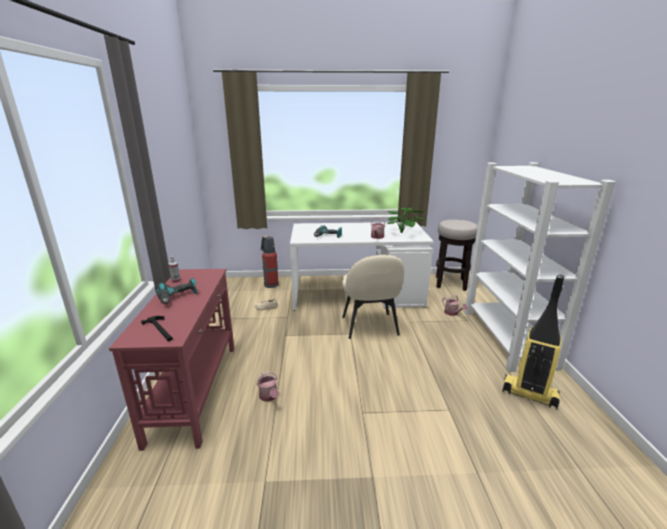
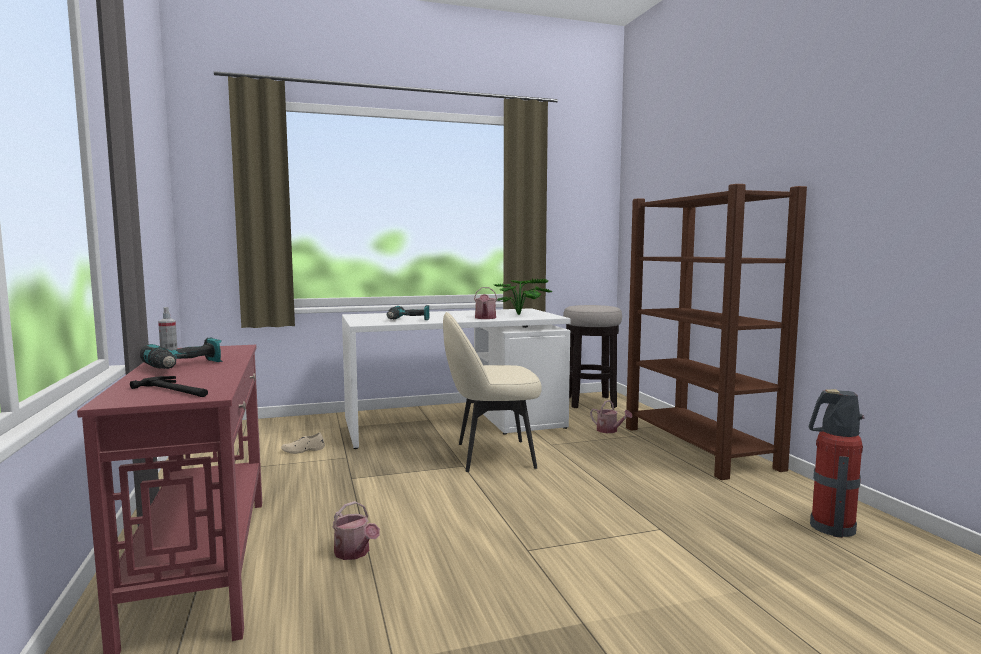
camera: 15 degrees left, 15 degrees down
fire extinguisher [261,236,279,288] -> fire extinguisher moved to [809,389,864,538]
beige chair [342,255,404,339] -> beige chair turned 105 degrees clockwise [443,312,542,472]
white bookcase [465,162,615,372] -> brown bookcase [626,184,807,480]
vacuum cleaner [502,274,564,410] -> none

